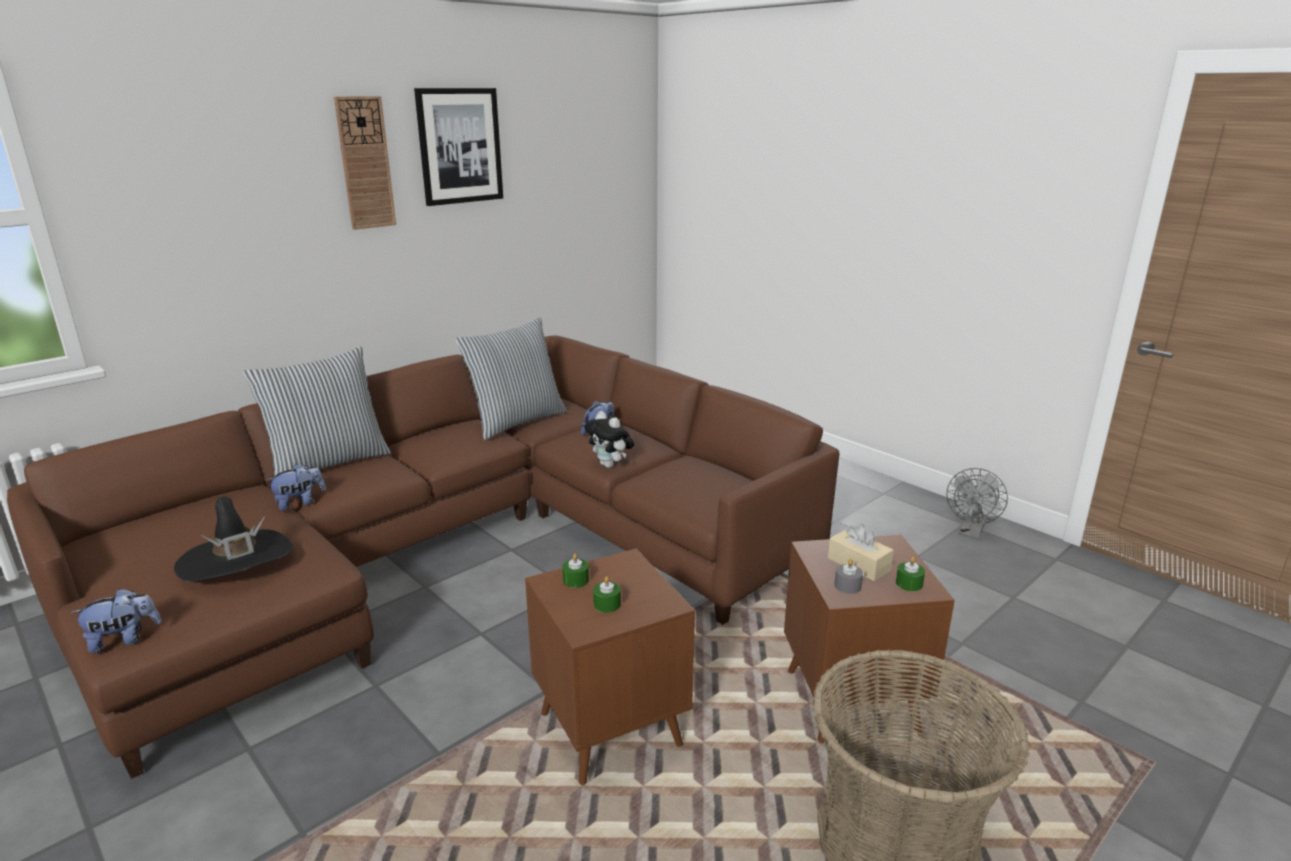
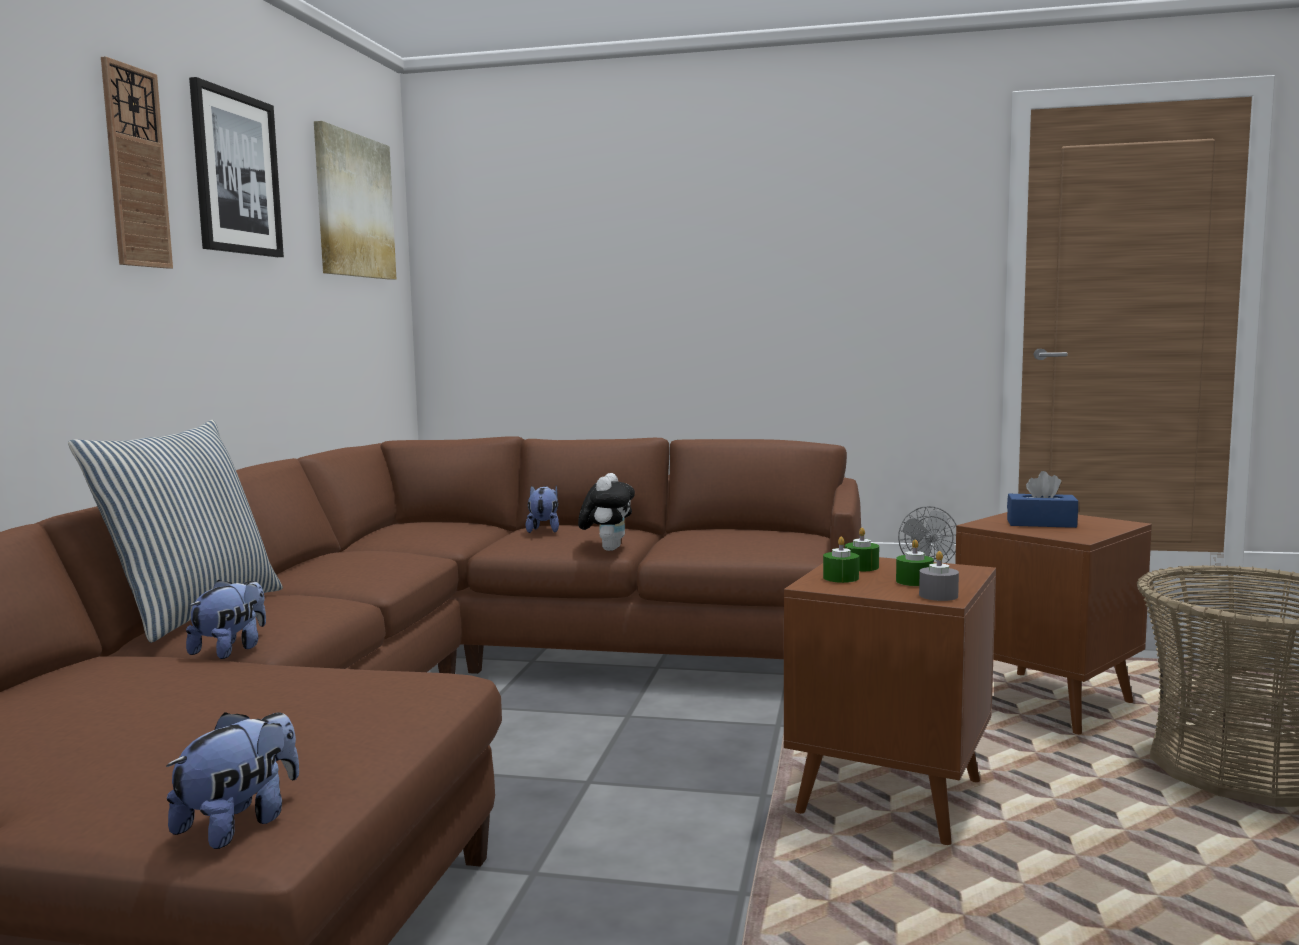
camera: 35 degrees left, 15 degrees down
black hat [174,497,293,582] -> none
pillow [456,317,567,440] -> none
plush toy [585,411,634,468] -> plush toy turned 90 degrees counterclockwise [578,473,635,551]
beige tissue box [828,523,894,581] -> blue tissue box [1007,471,1078,528]
grey candle [834,559,863,594] -> grey candle moved to [919,551,959,601]
green candle [896,557,925,591] -> green candle moved to [845,527,879,571]
none -> picture [314,121,396,280]

